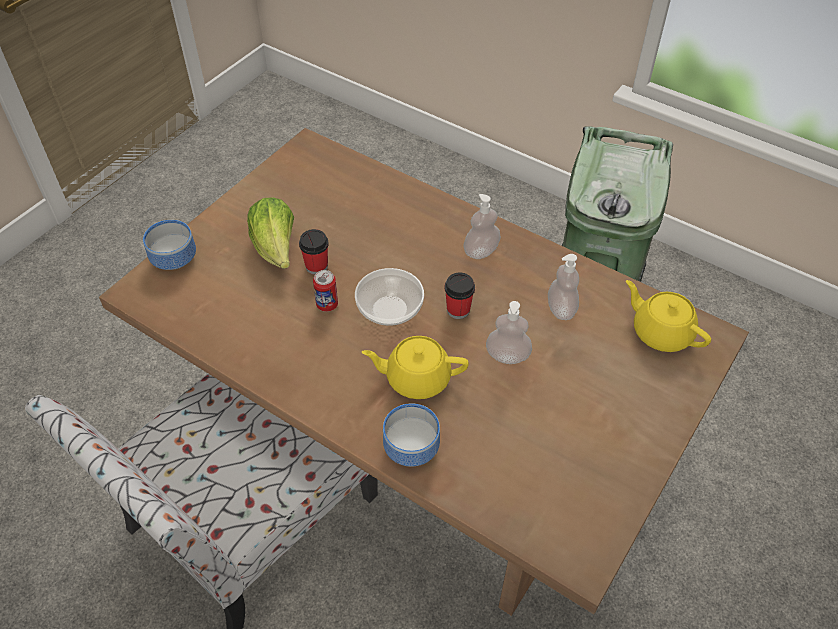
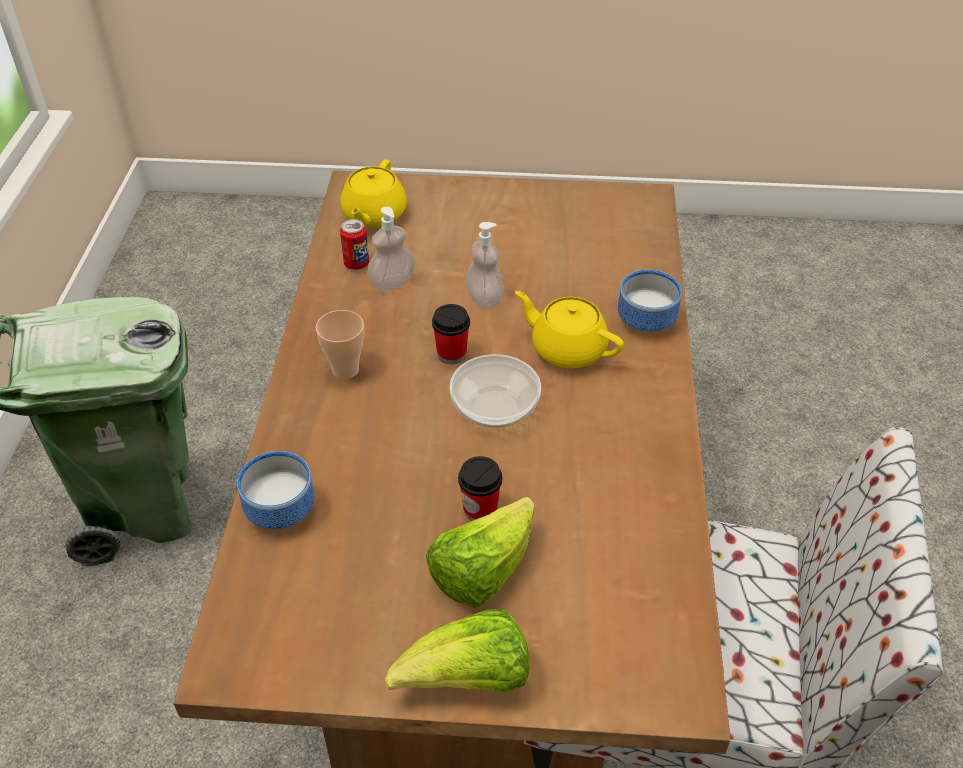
camera: 120 degrees left, 5 degrees down
bowl [143,220,196,270] -> bowl moved to [237,451,315,529]
can [313,270,338,312] -> can moved to [340,219,369,270]
yellow teapot [362,336,469,399] -> yellow teapot turned 150 degrees clockwise [515,291,624,369]
soap dispenser [463,194,501,259] -> cup [316,310,364,379]
none -> lettuce [385,609,529,693]

